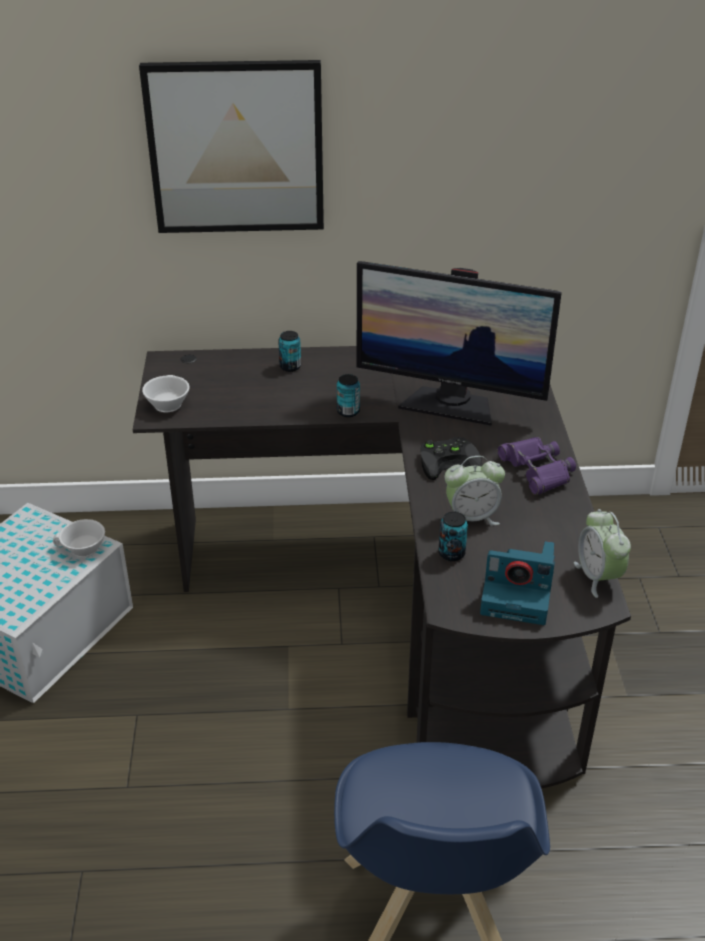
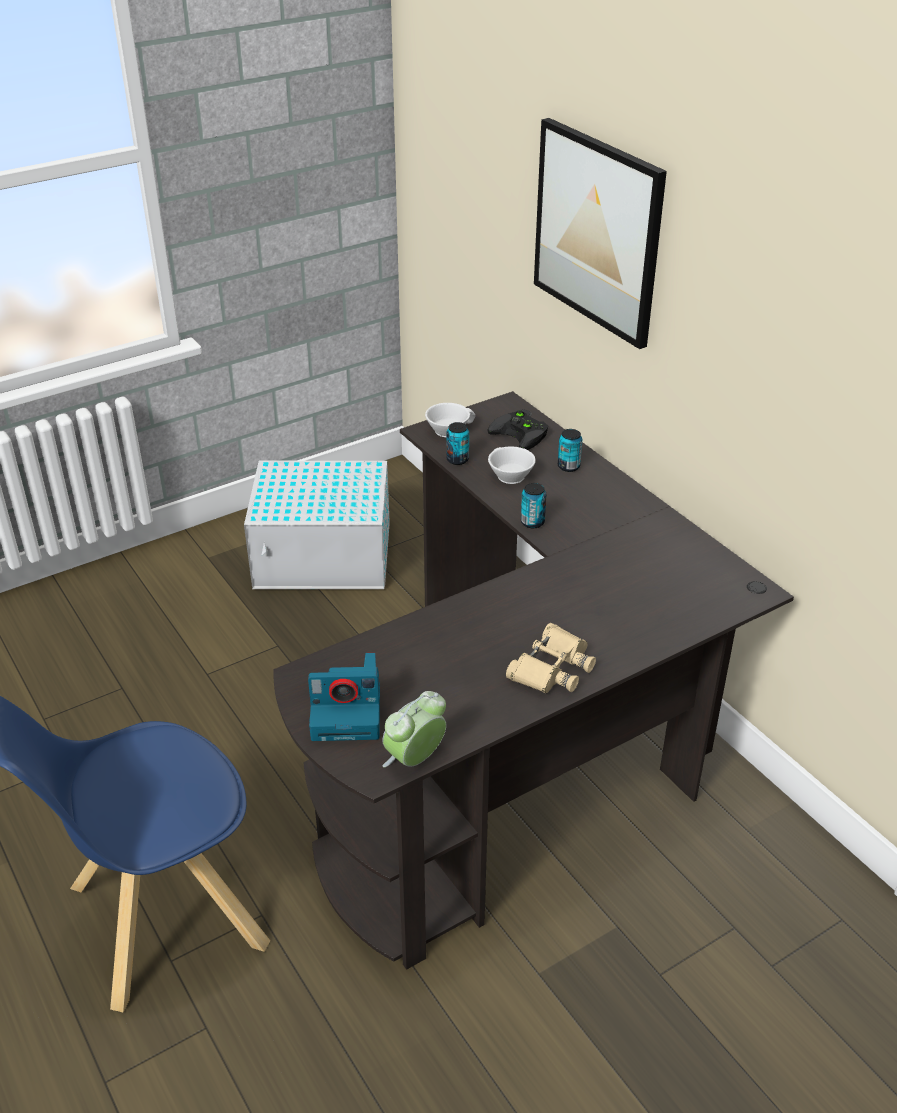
camera: 60 degrees right, 0 degrees up
white cup [53,519,105,557] -> white cup moved to [488,446,536,484]
monitor [357,261,562,426] -> none
black game controller [420,437,483,480] -> black game controller moved to [487,410,548,450]
can [438,511,468,561] -> can moved to [446,422,469,465]
alarm clock [445,456,505,526] -> none
camera [480,541,555,625] -> camera turned 75 degrees counterclockwise [308,653,380,741]
purple binoculars [497,437,576,495] -> beige binoculars [506,623,596,693]

